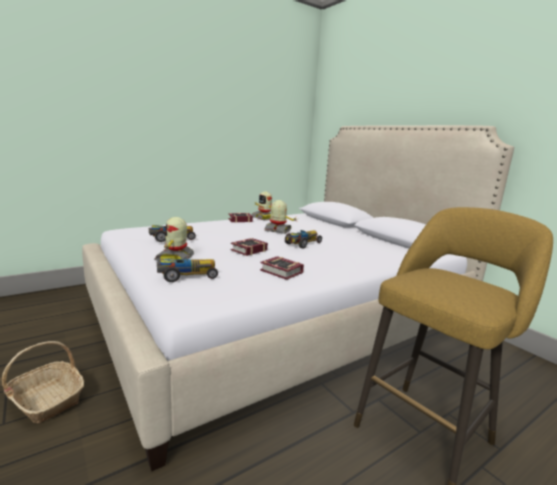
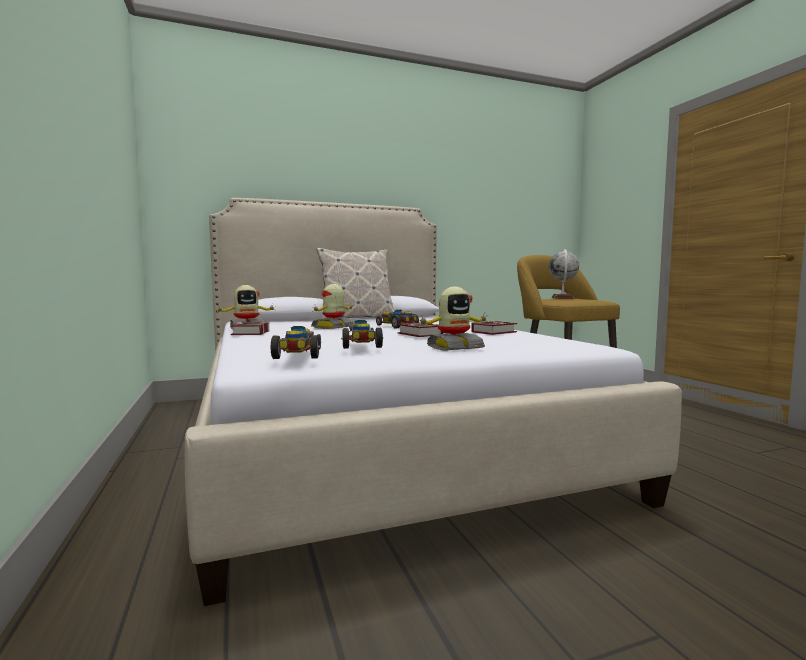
camera: 75 degrees left, 10 degrees down
basket [1,341,84,423] -> none
toy robot [154,217,194,262] -> toy robot turned 45 degrees counterclockwise [419,286,488,351]
toy car [157,257,218,282] -> toy car moved to [270,326,321,359]
none -> pillow [316,248,394,319]
none -> globe [549,249,579,299]

